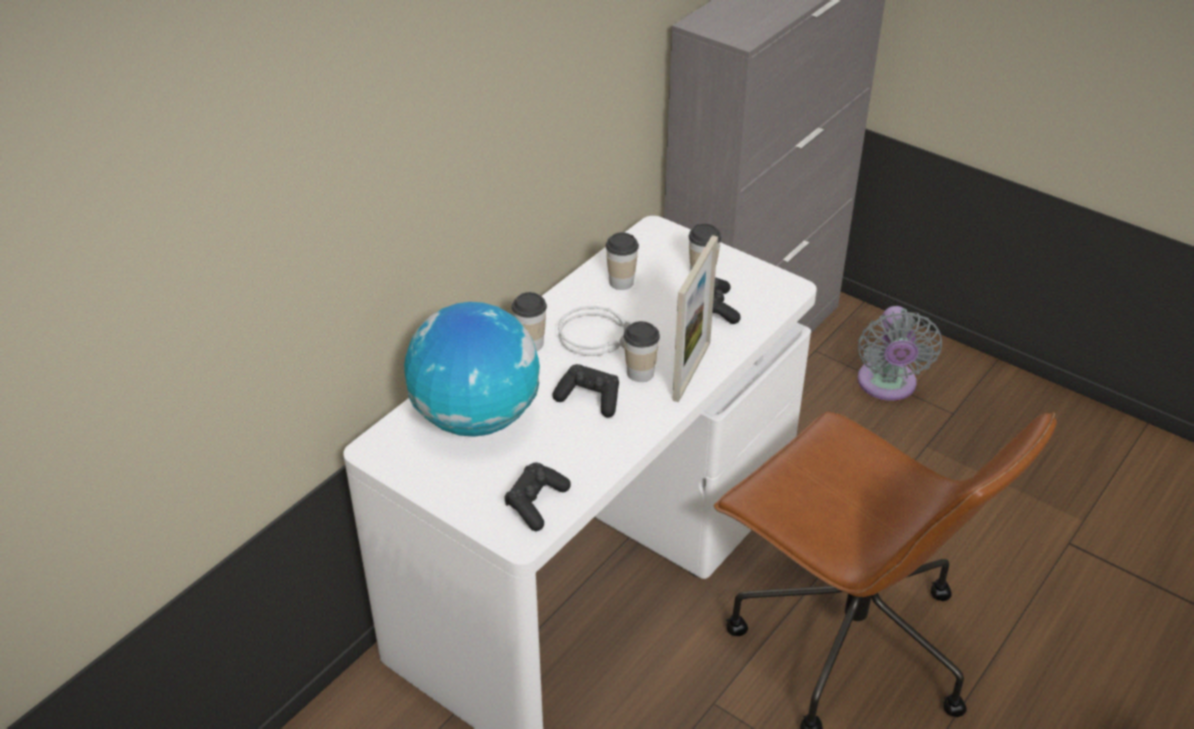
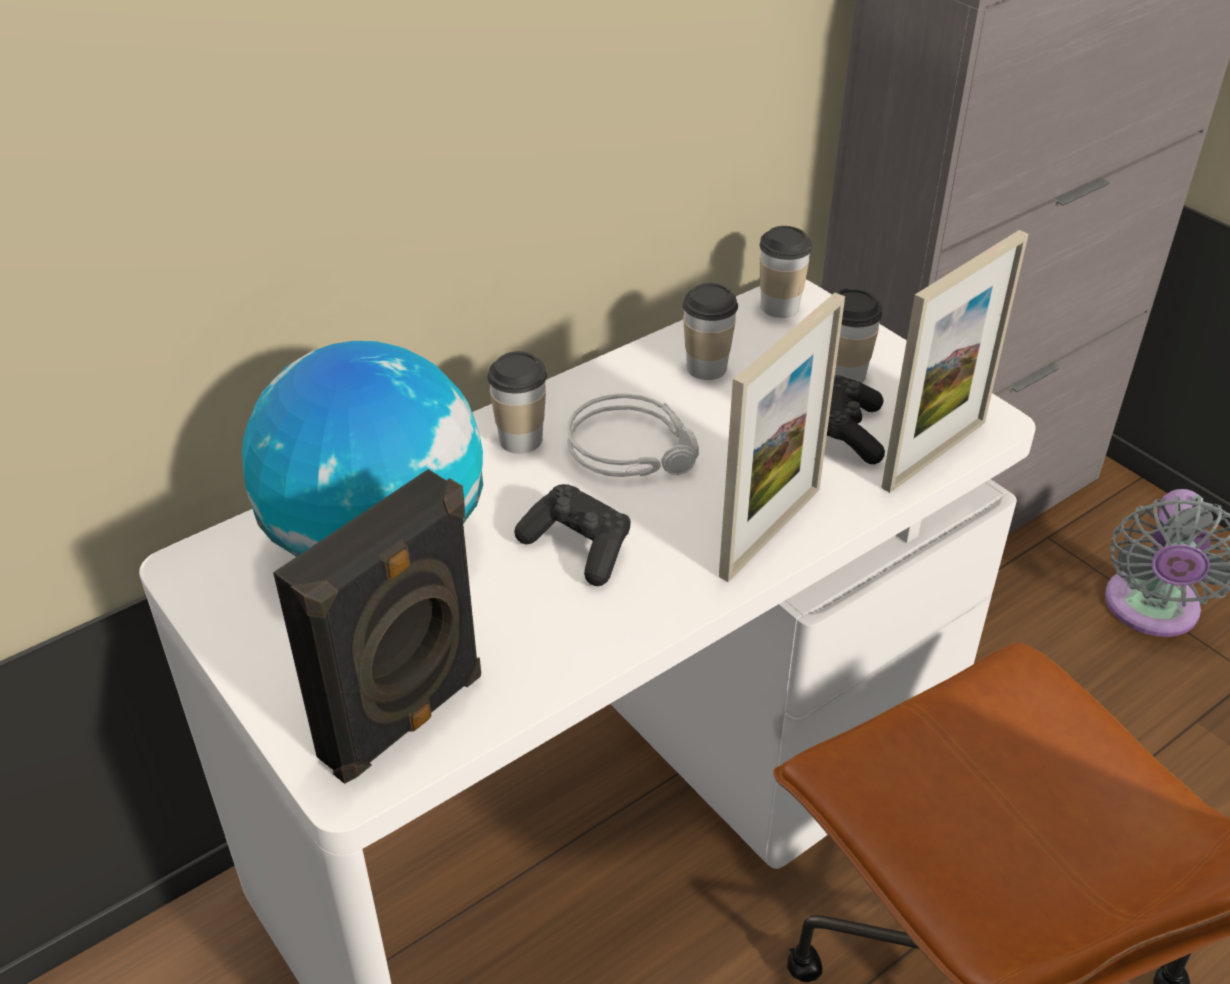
camera: 15 degrees right, 0 degrees up
black game controller [504,462,571,531] -> black speaker [273,469,481,784]
cup [624,321,660,382] -> cup moved to [760,226,812,318]
none -> picture frame [881,230,1029,493]

